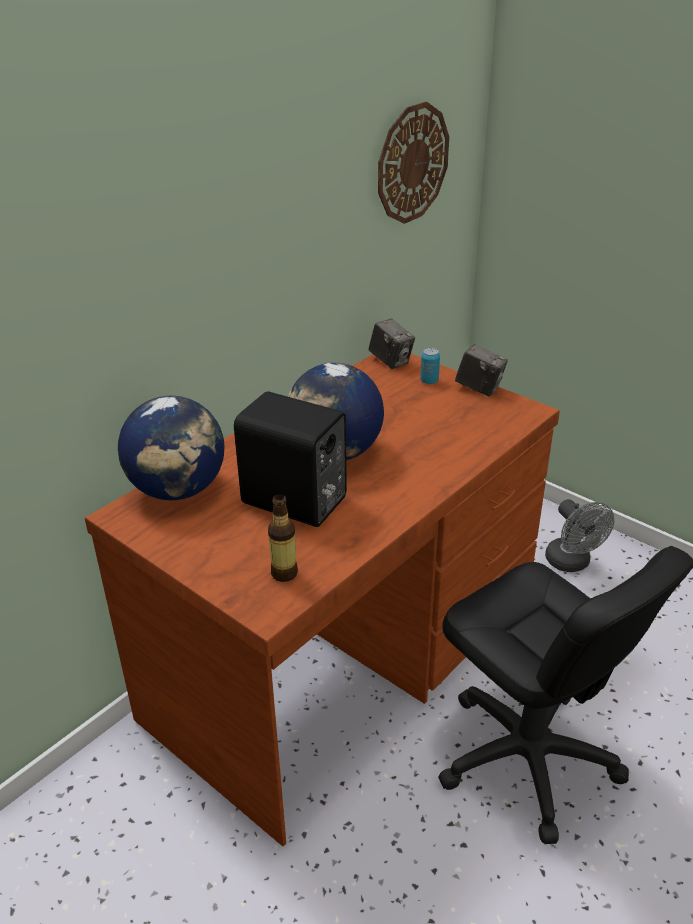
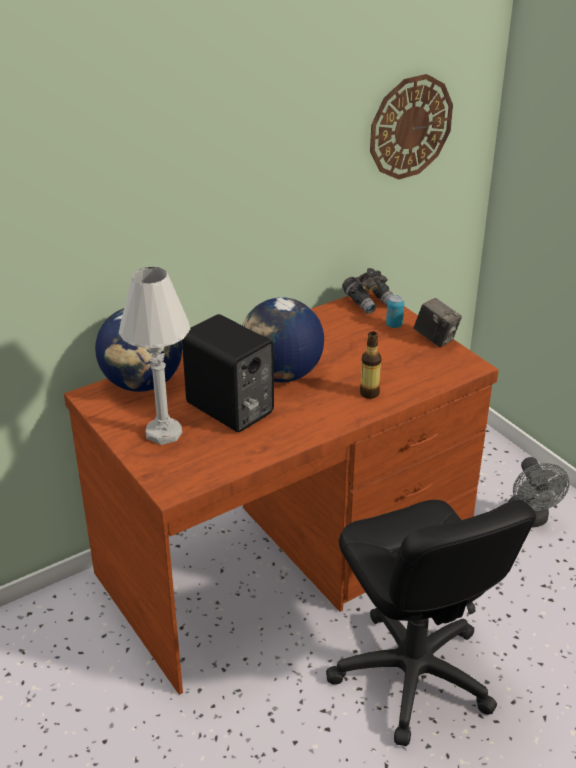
camera: 15 degrees right, 0 degrees up
bottle [268,495,298,582] -> bottle moved to [360,331,381,399]
camera [368,319,415,369] -> grey binoculars [342,268,394,314]
none -> white table lamp [119,267,190,445]

